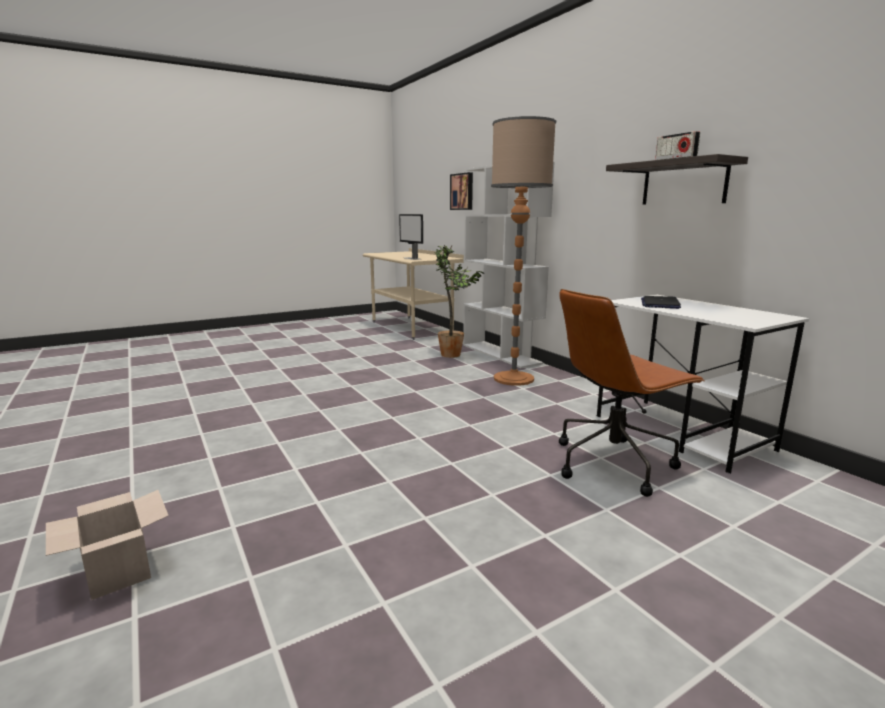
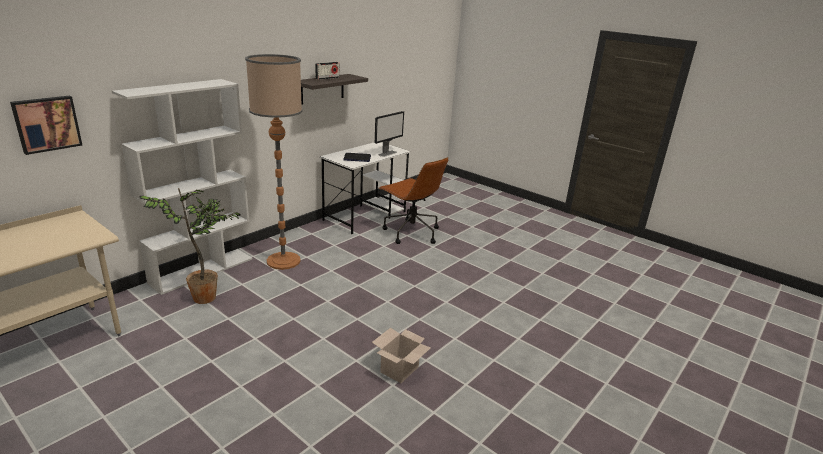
camera: 110 degrees left, 10 degrees up
cardboard box [46,490,169,600] -> cardboard box moved to [372,328,431,383]
monitor [399,214,423,260] -> monitor moved to [375,111,404,157]

